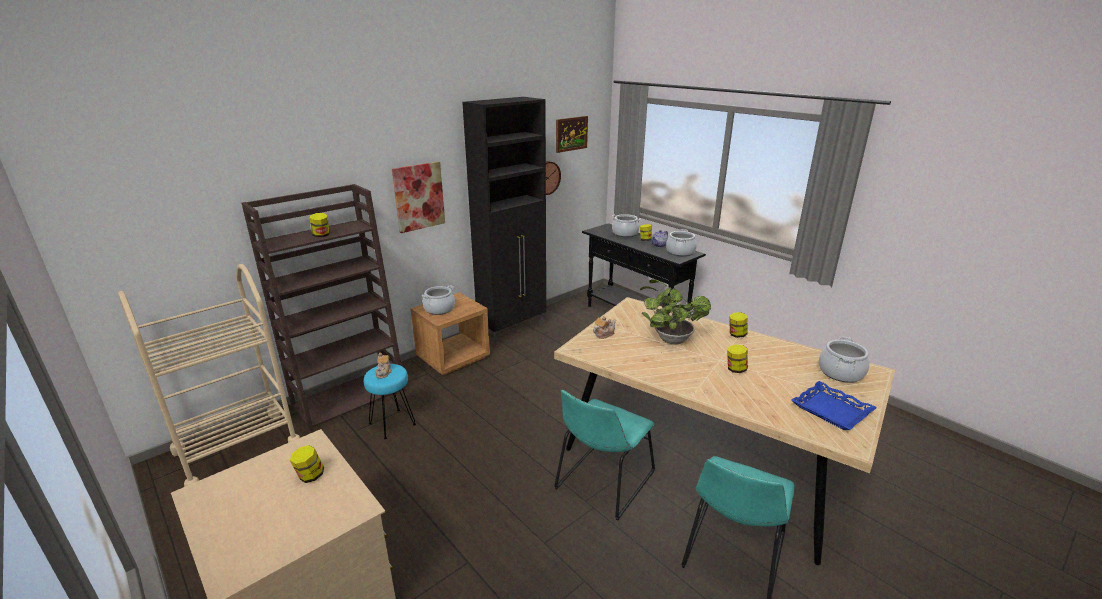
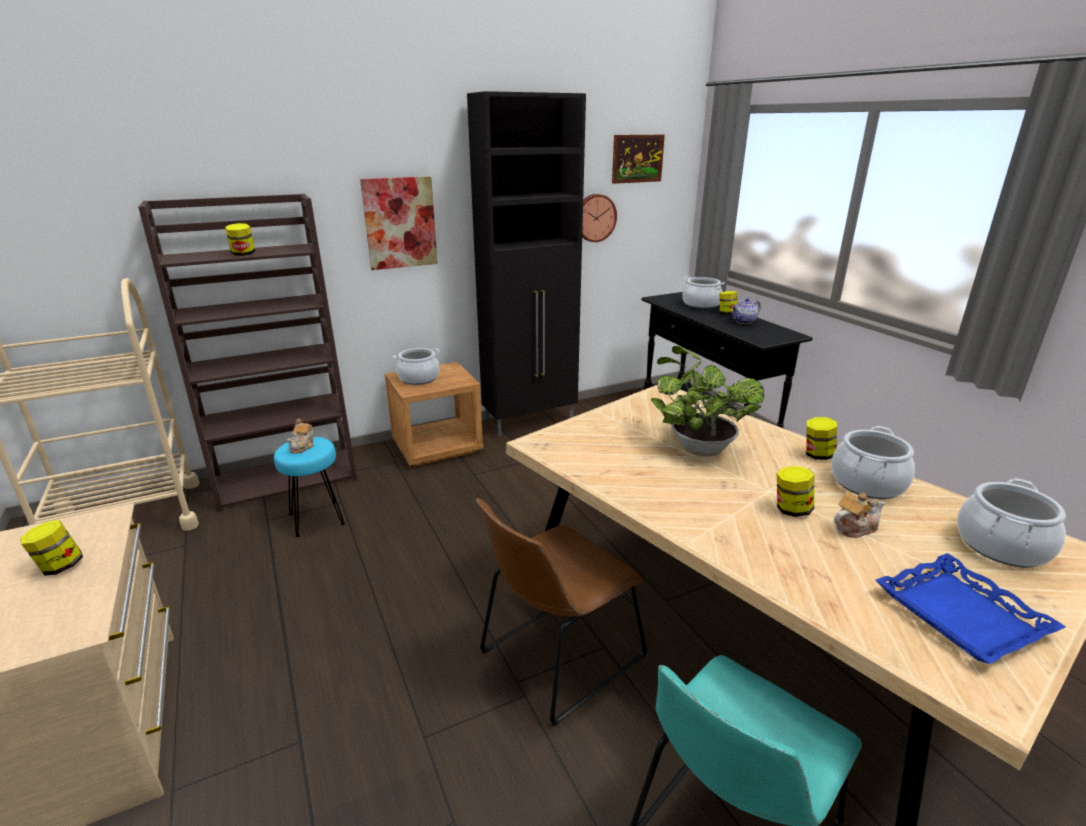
camera: 15 degrees right, 0 degrees up
turquoise chair [554,390,655,520] -> brown chair [476,498,648,726]
teapot [593,316,616,339] -> teapot moved to [834,493,885,538]
cooking pot [666,229,697,256] -> cooking pot moved to [831,426,915,499]

